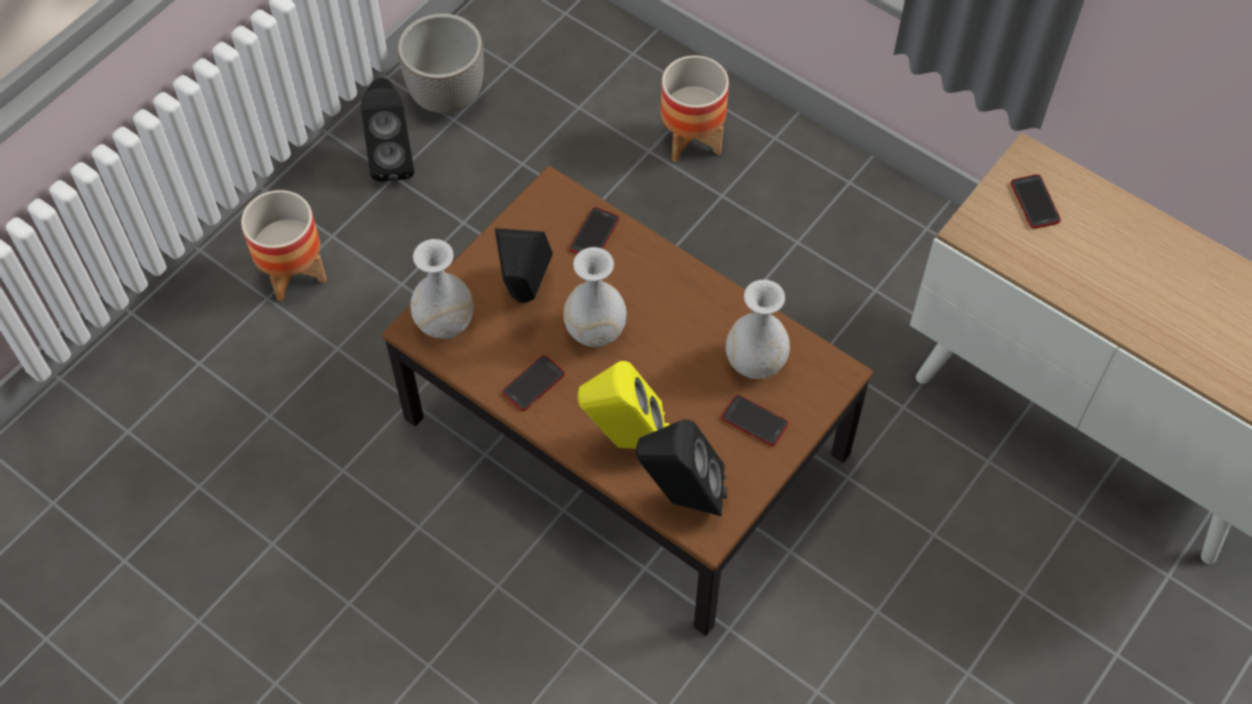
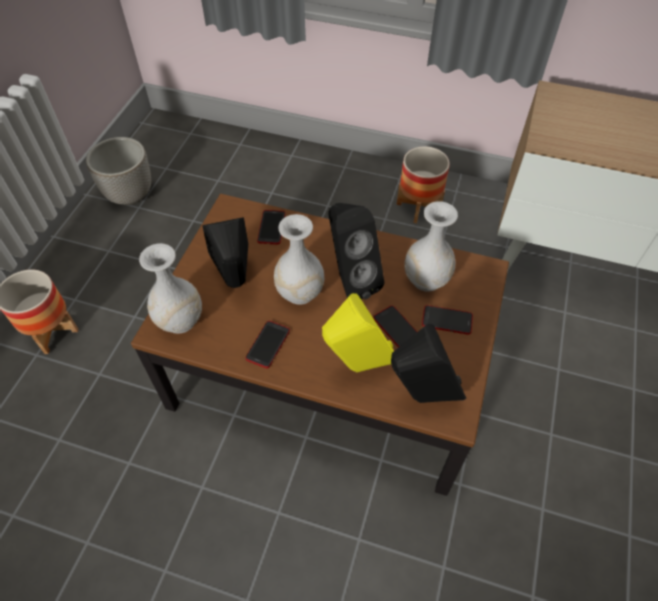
camera: 20 degrees left, 5 degrees down
black speaker [361,78,414,182] -> black speaker moved to [328,203,384,299]
planter [661,55,729,162] -> planter moved to [397,147,450,223]
phone [1011,174,1061,229] -> phone moved to [373,306,417,348]

